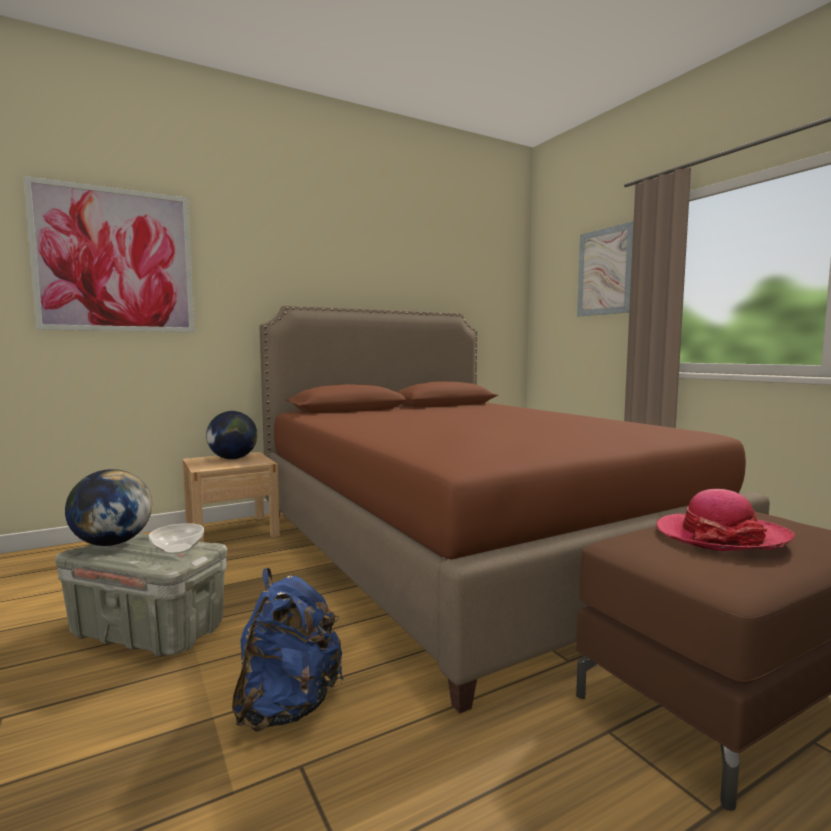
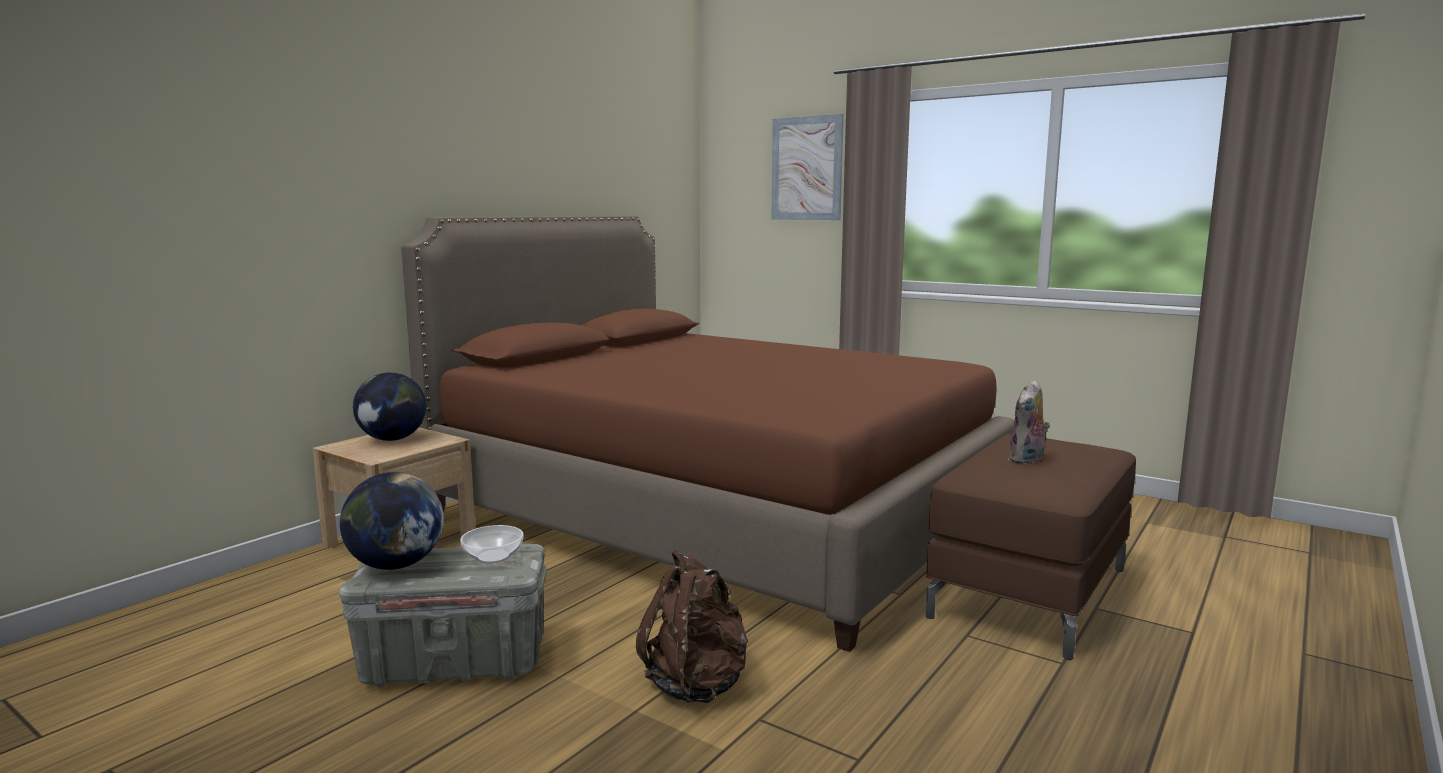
camera: 25 degrees left, 5 degrees up
picture [23,176,195,332] -> none
blue backpack [232,568,343,732] -> brown backpack [636,550,748,703]
hat [656,489,795,551] -> plush toy [1008,380,1050,464]

